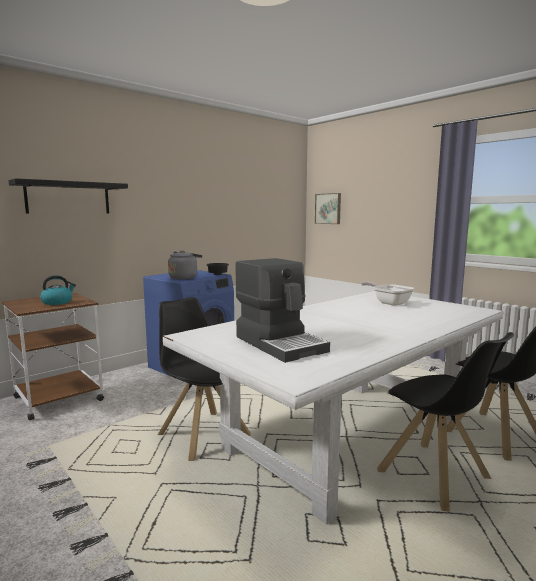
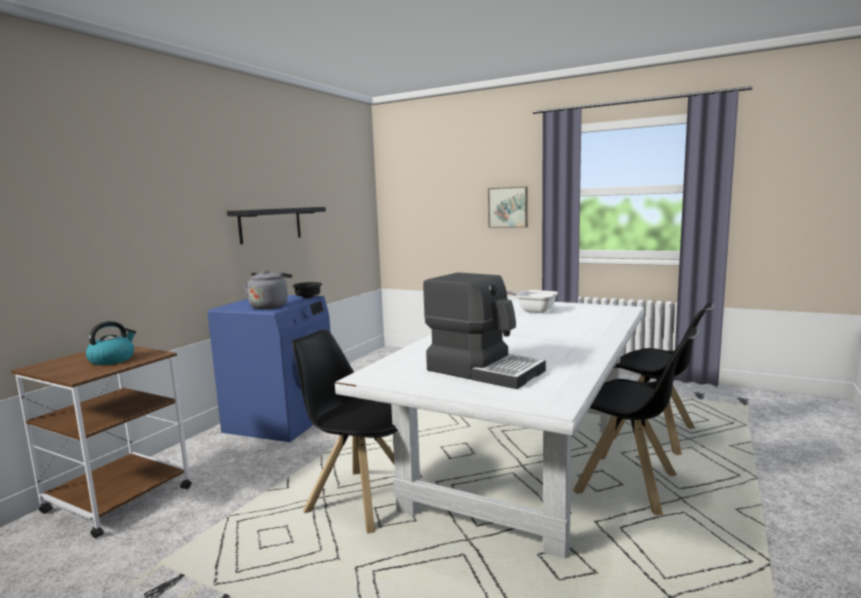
camera: 20 degrees left, 0 degrees up
black shelf [9,178,128,214] -> black shelf moved to [227,207,326,244]
picture [315,193,341,224] -> picture moved to [488,187,528,228]

